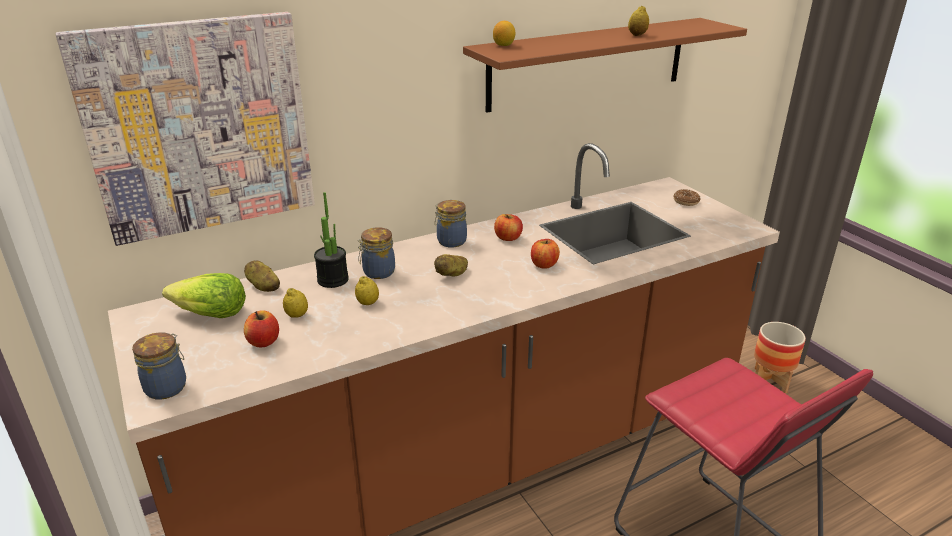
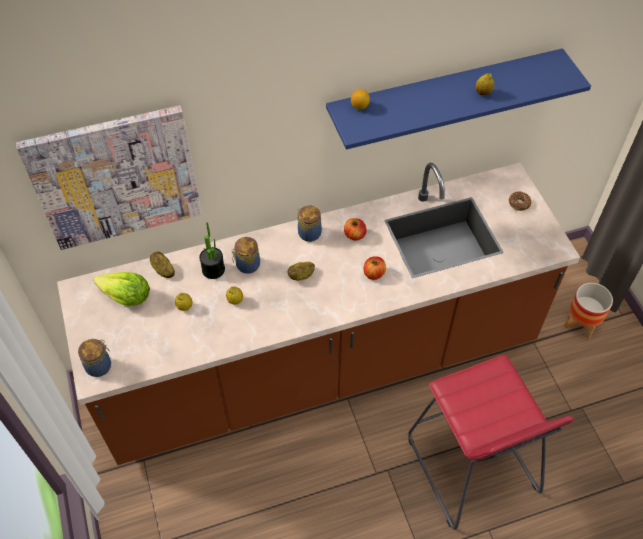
camera: 10 degrees right, 25 degrees up
apple [244,311,279,347] -> none
brown shelf [463,18,747,112] -> blue shelf [326,48,591,150]

